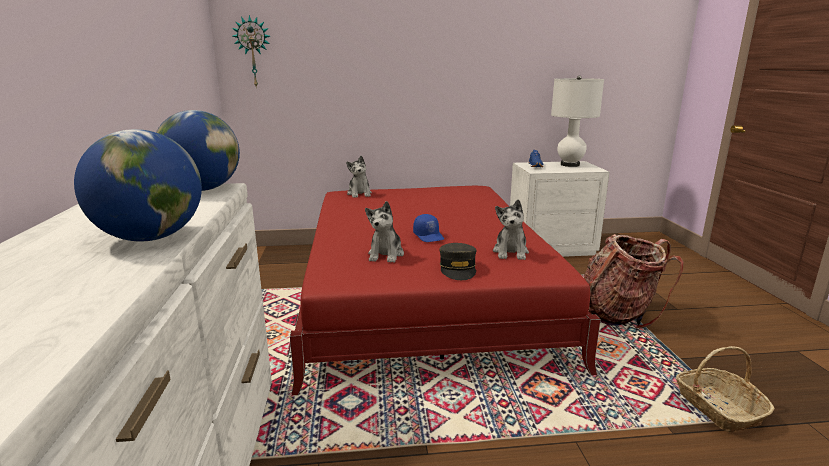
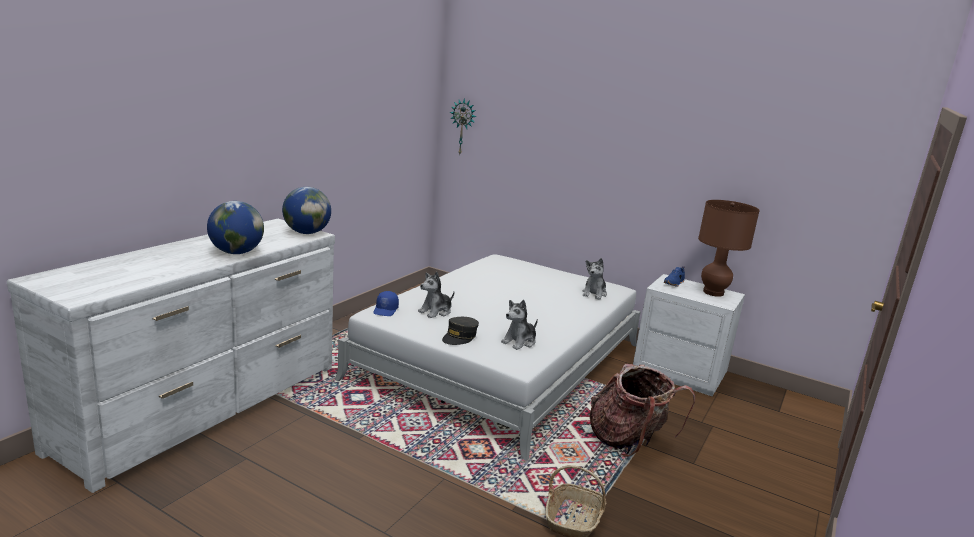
camera: 35 degrees right, 0 degrees up
red bed [290,186,601,395] -> white bed [335,254,641,461]
plush toy [346,156,372,198] -> plush toy moved to [582,258,607,300]
blue cap [413,214,444,242] -> blue cap moved to [373,291,399,316]
white table lamp [551,75,604,167] -> brown table lamp [698,200,760,297]

